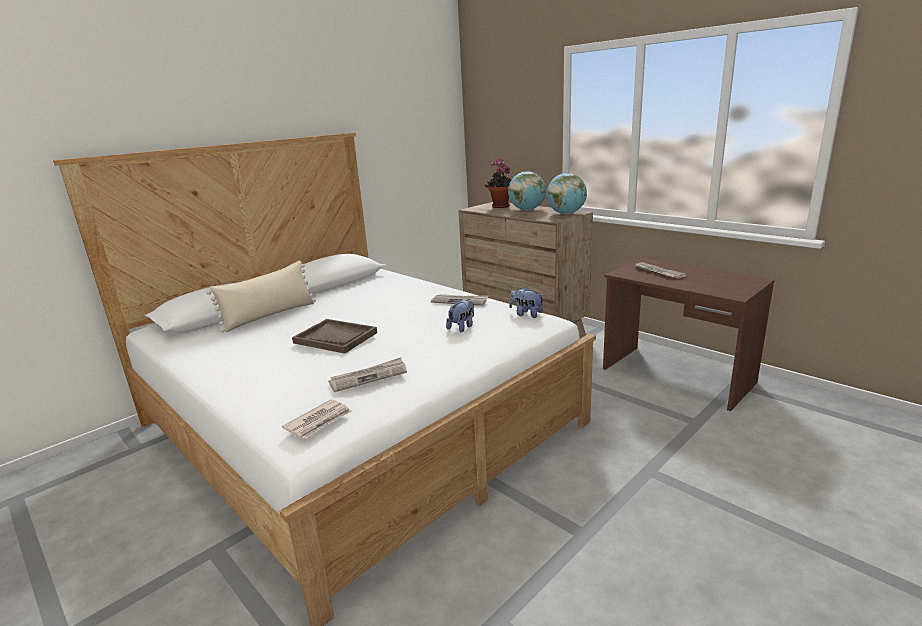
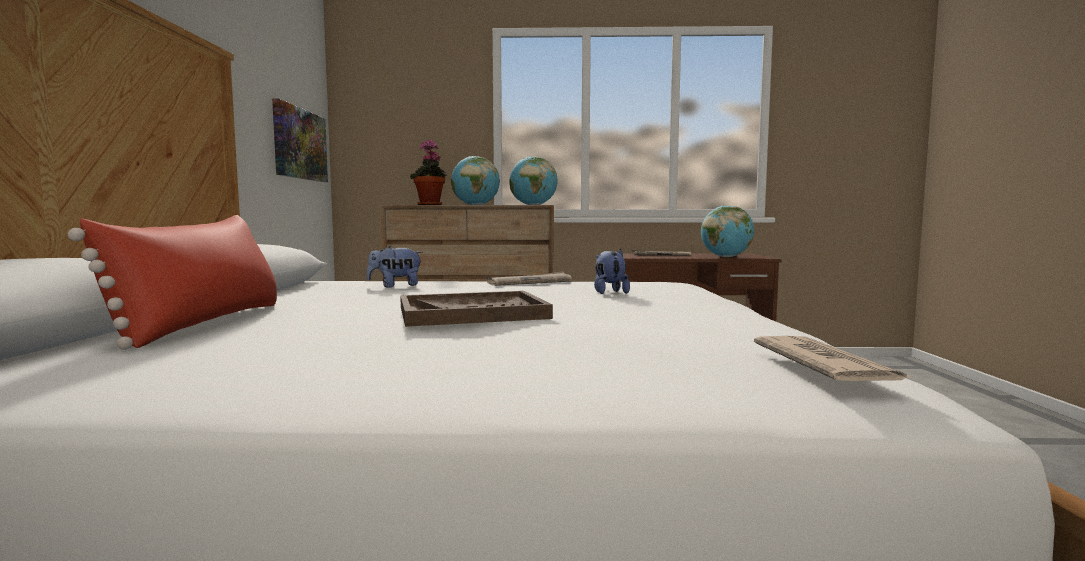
camera: 45 degrees left, 15 degrees down
beige pillow [206,261,316,333] -> red pillow [68,215,277,350]
newspaper [328,357,407,392] -> none
plush toy [509,286,544,318] -> plush toy moved to [367,246,423,287]
none -> picture [272,98,328,182]
none -> globe [701,206,754,257]

